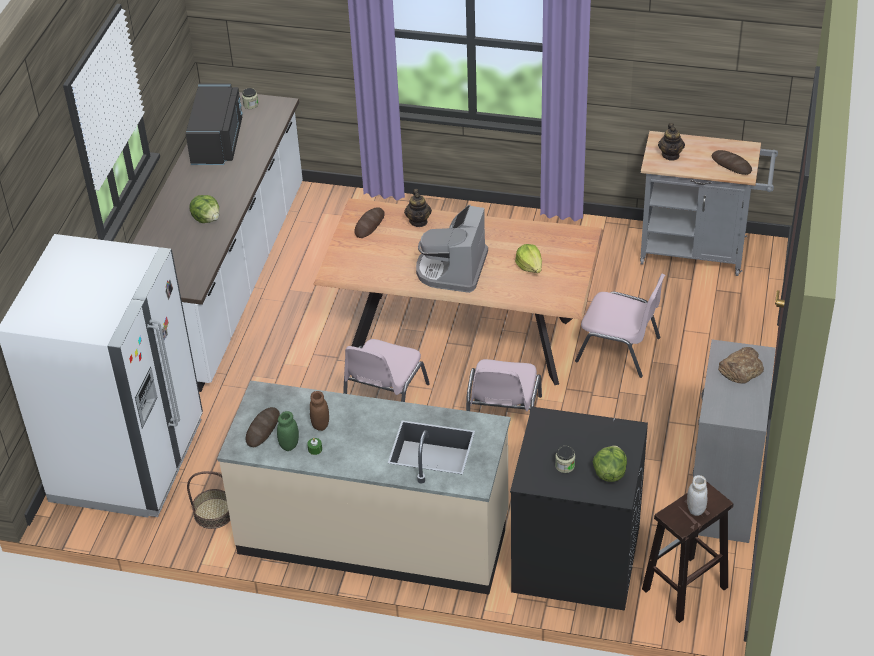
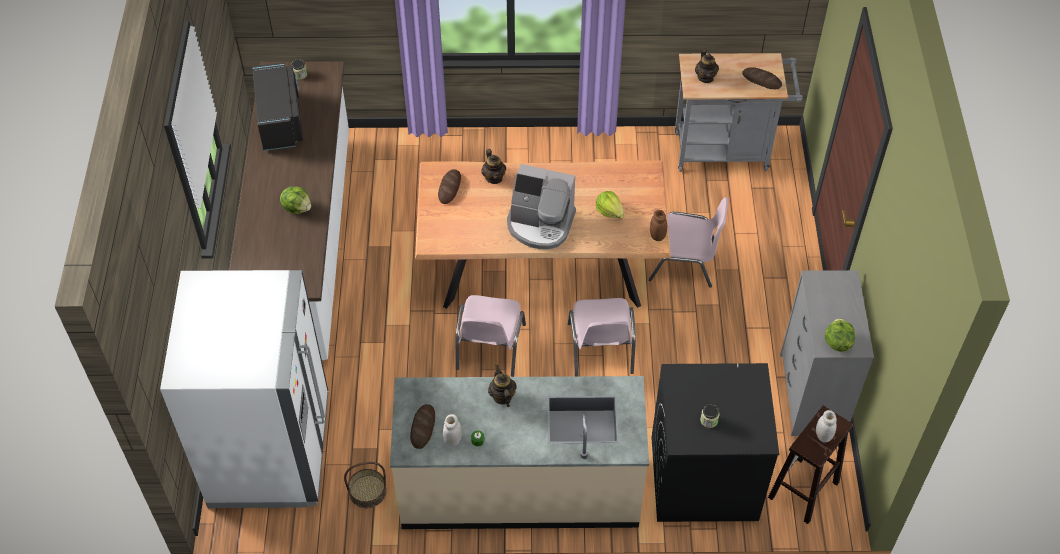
camera: 15 degrees left, 10 degrees up
green jar [277,411,299,451] -> white jar [443,414,462,447]
brown jar [310,391,329,431] -> brown jar moved to [650,210,667,241]
coffee machine [416,205,488,293] -> coffee machine turned 75 degrees counterclockwise [507,164,576,250]
lettuce [593,446,627,482] -> lettuce moved to [825,318,855,352]
bread [718,347,764,384] -> none
none -> teapot [488,365,517,407]

